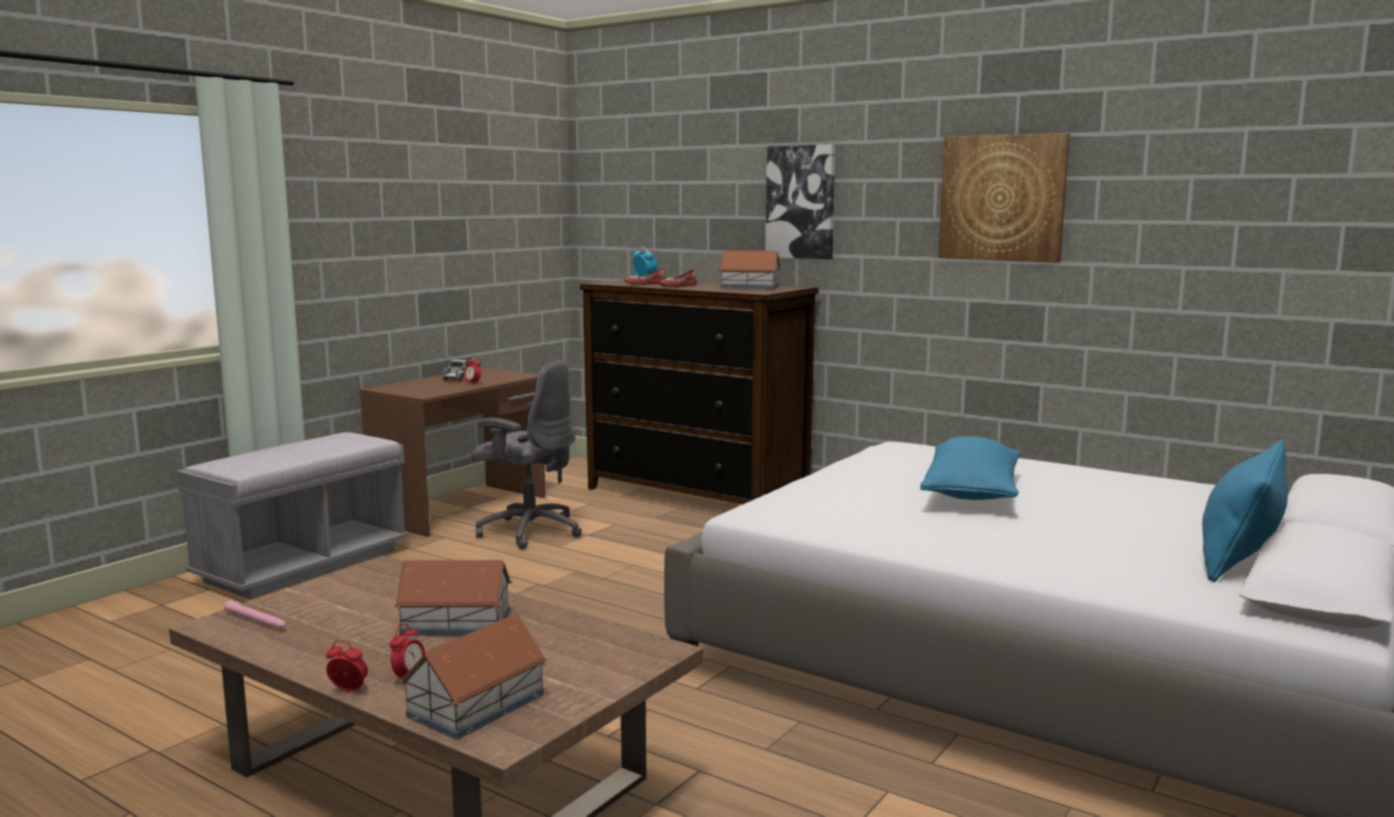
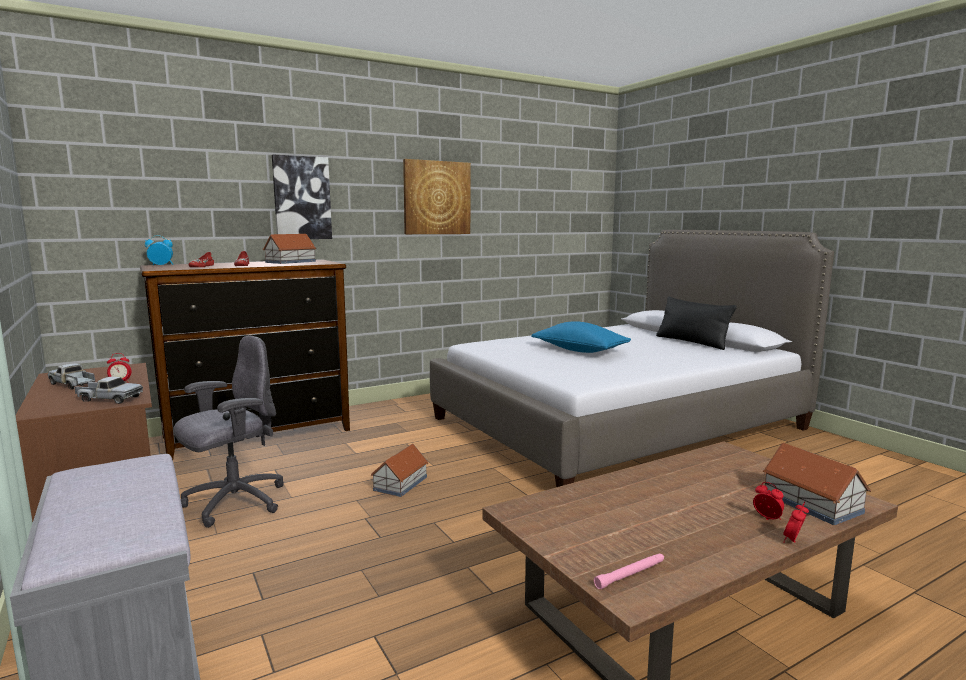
camera: 65 degrees left, 0 degrees up
toy house [394,560,512,636] -> toy house moved to [371,444,429,497]
blue pillow [1202,440,1288,582] -> black pillow [656,296,737,350]
none -> toy truck [74,376,143,404]

